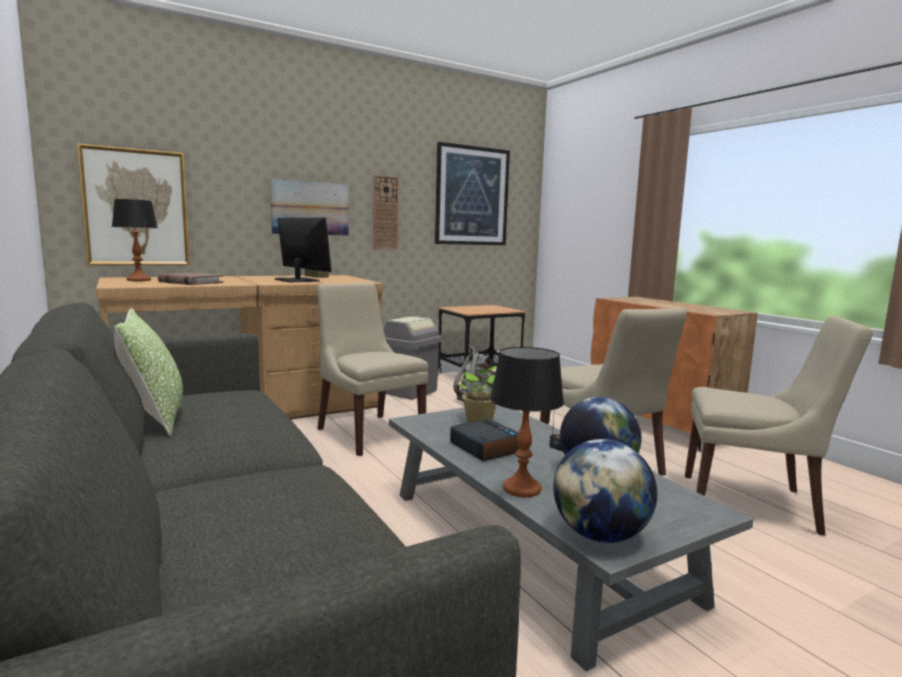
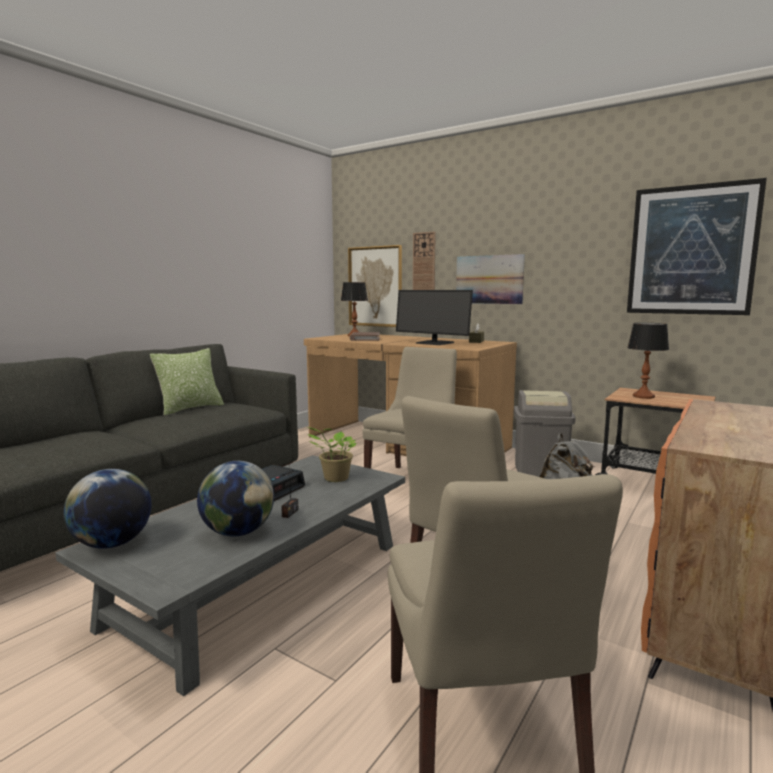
camera: 65 degrees right, 0 degrees up
monitor [275,217,332,283] -> monitor turned 105 degrees clockwise [396,290,473,345]
wall clock [373,175,399,249] -> wall clock moved to [413,232,436,290]
table lamp [490,347,564,497] -> table lamp moved to [627,323,669,399]

